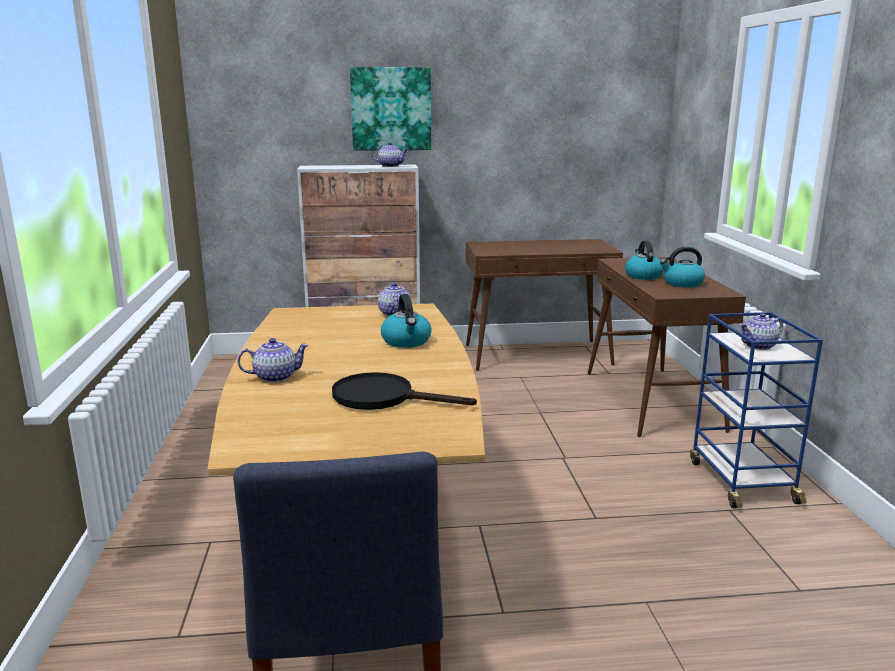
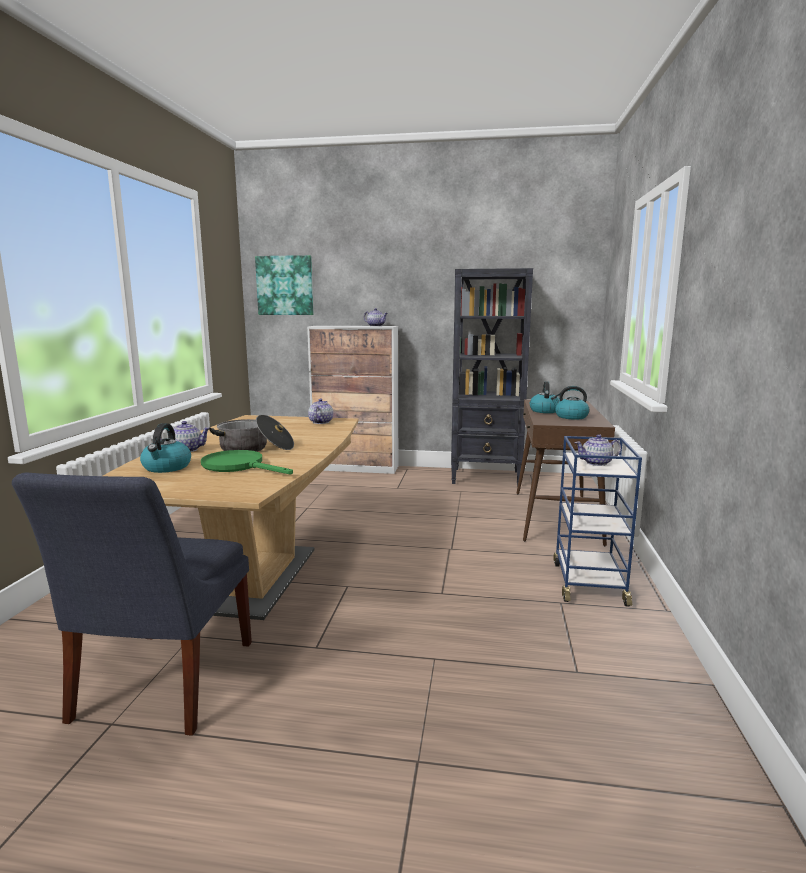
camera: 15 degrees right, 5 degrees down
black frying pan [332,372,477,410] -> green frying pan [201,450,293,474]
picture [350,67,431,151] -> picture moved to [255,255,313,315]
kettle [381,294,432,348] -> kettle moved to [140,423,191,473]
brown console table [466,239,623,371] -> black bookcase [451,268,533,487]
none -> cooking pot [209,415,294,452]

